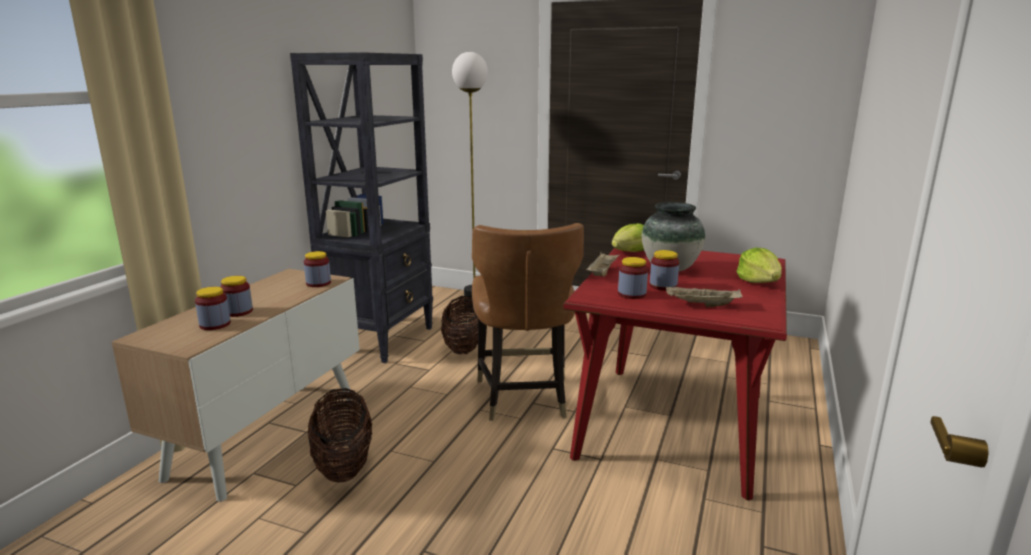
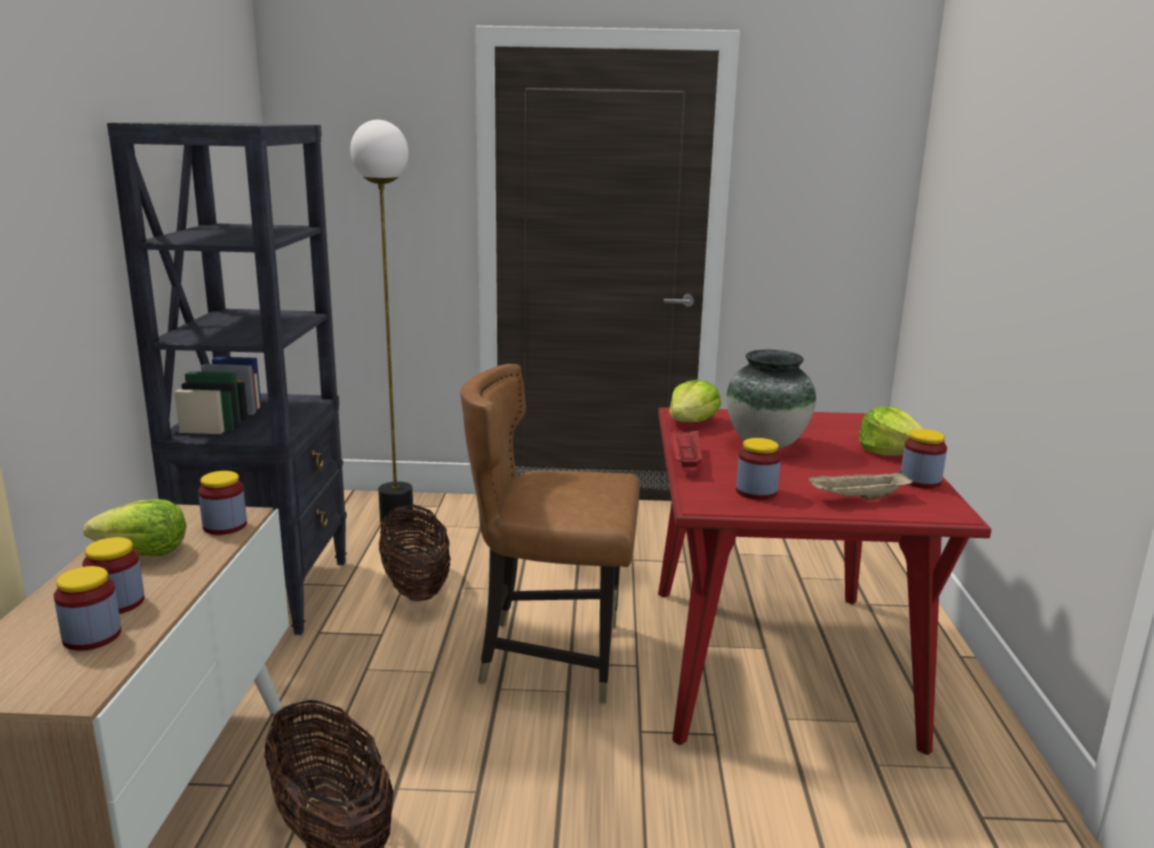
camera: 20 degrees left, 0 degrees up
brown chair [472,223,584,421] -> brown chair turned 120 degrees clockwise [460,364,640,704]
beige tray [586,253,620,277] -> red tray [671,430,702,467]
jar [650,250,679,291] -> jar moved to [901,429,947,489]
none -> lettuce [83,499,186,556]

